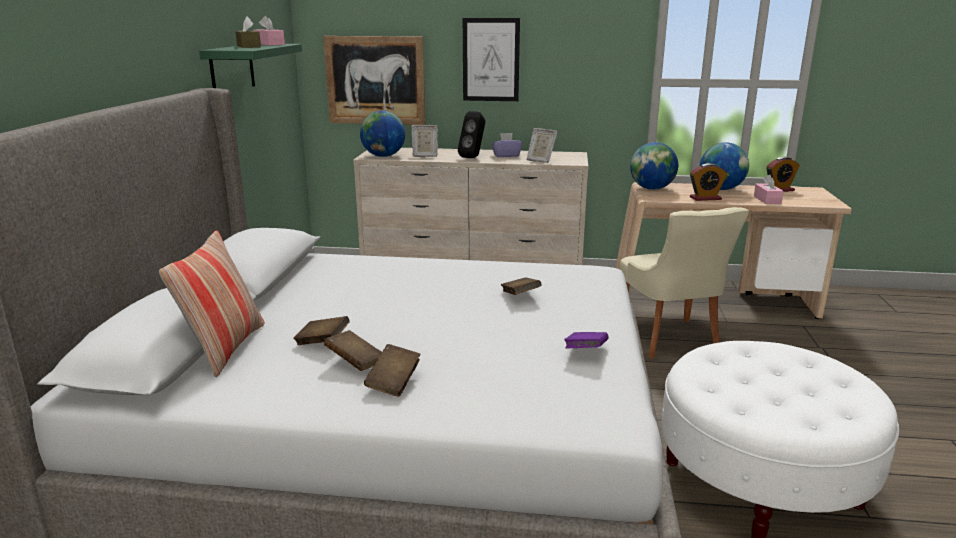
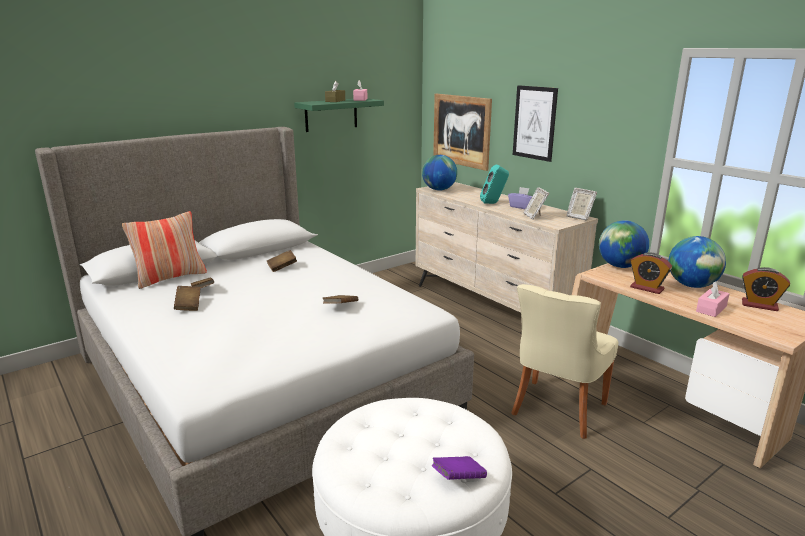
camera: 45 degrees right, 0 degrees up
brown book [364,344,420,396] -> brown book moved to [267,250,297,272]
picture frame [412,125,438,157] -> picture frame moved to [566,188,597,220]
black speaker [458,111,485,158] -> turquoise speaker [480,165,509,204]
purple book [564,332,609,349] -> purple book moved to [432,456,487,480]

